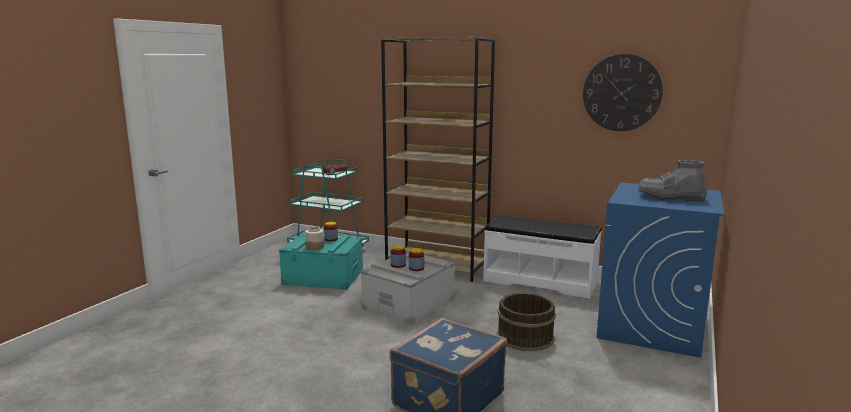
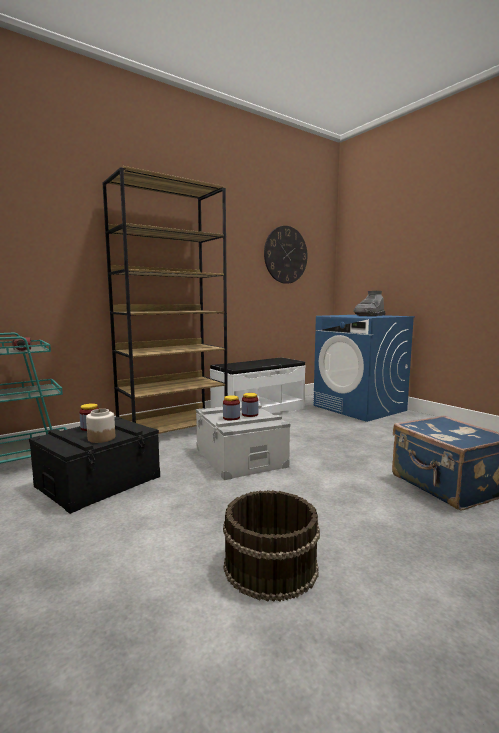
camera: 60 degrees left, 5 degrees down
turquoise storage box [279,234,363,290] -> black storage box [29,417,160,514]
brown bucket [497,293,556,351] -> brown bucket moved to [223,490,320,602]

